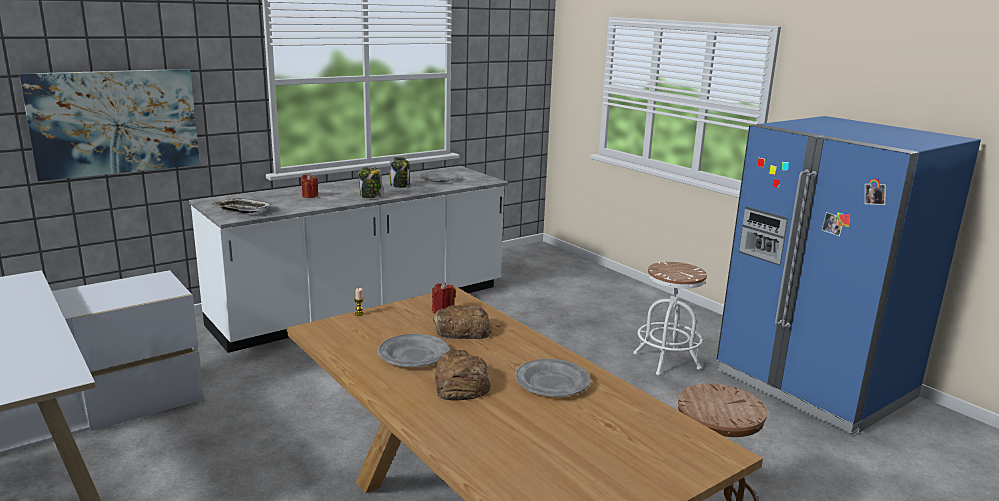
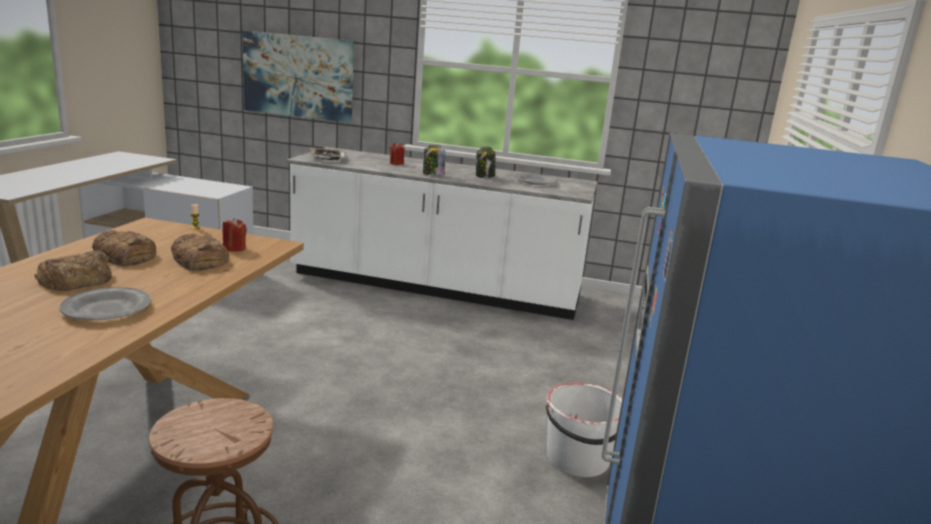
camera: 50 degrees right, 0 degrees up
grey plate [378,334,449,367] -> bread [92,230,156,266]
white stool [634,262,707,375] -> white bucket [546,382,622,477]

